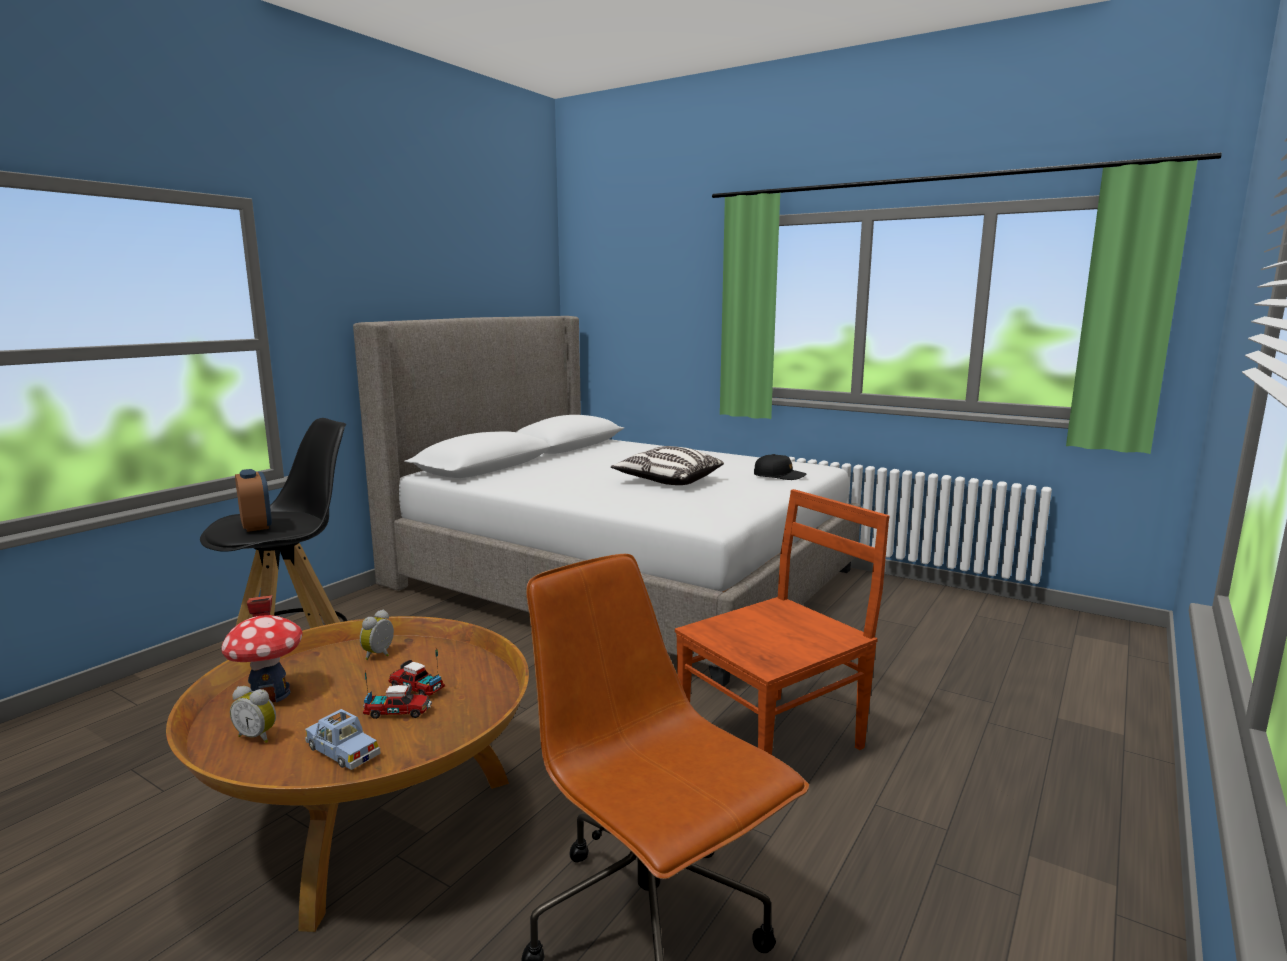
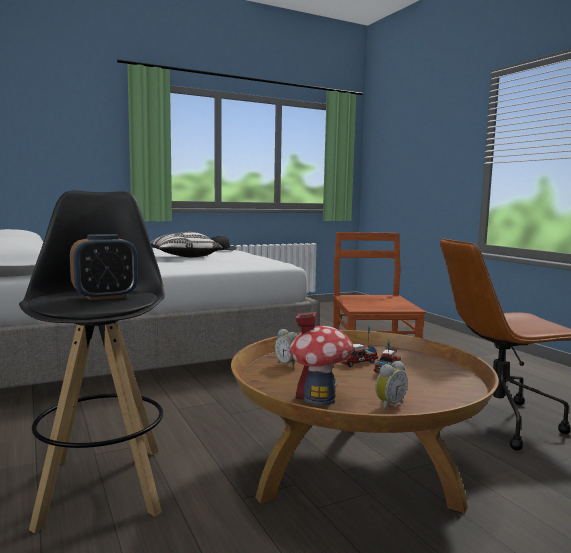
camera: 60 degrees left, 5 degrees down
alarm clock [235,469,272,532] -> alarm clock turned 150 degrees clockwise [70,234,138,301]
blue toy car [305,709,381,770] -> none

